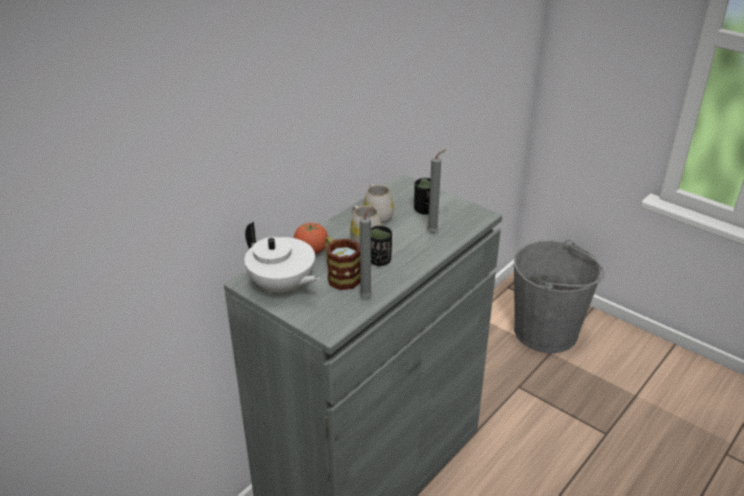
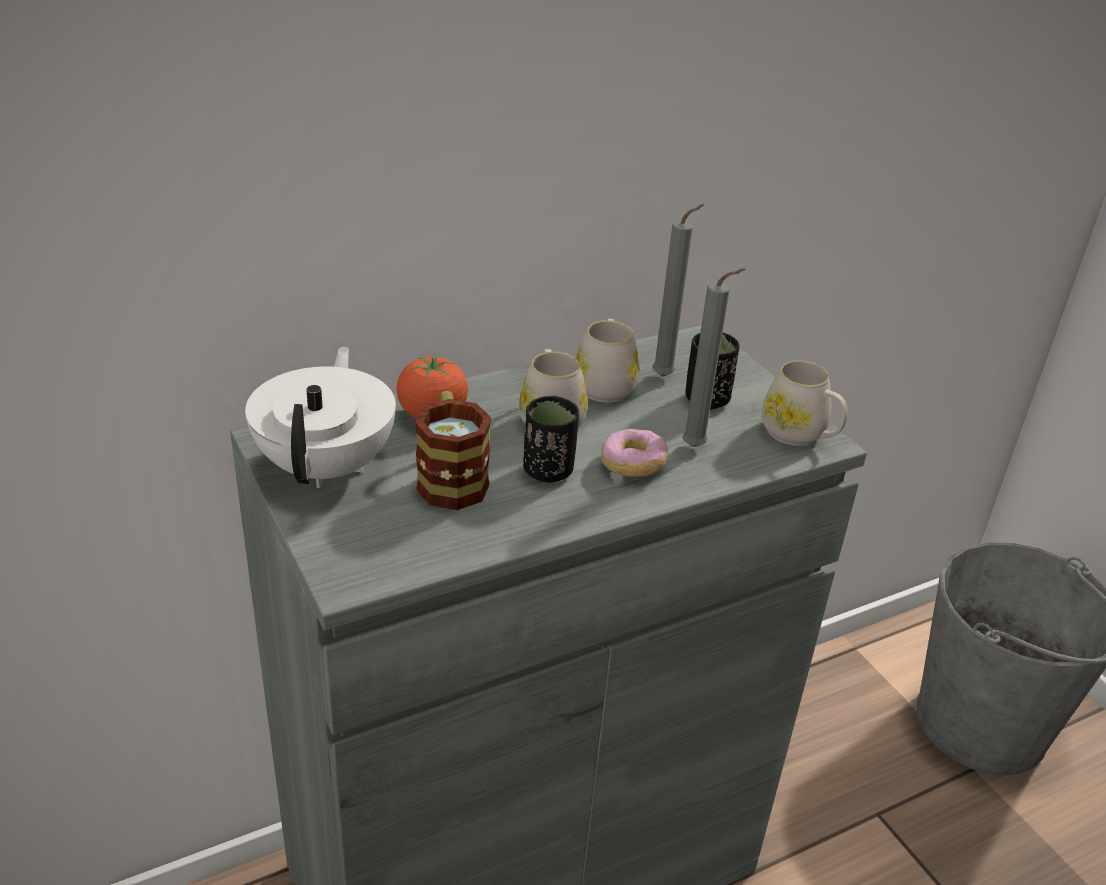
camera: 20 degrees right, 0 degrees up
white teapot [244,222,320,295] -> white teapot turned 150 degrees counterclockwise [245,347,396,488]
grey candle [359,206,374,298] -> grey candle moved to [652,204,704,377]
none -> donut [601,429,667,477]
none -> white mug [762,360,848,446]

